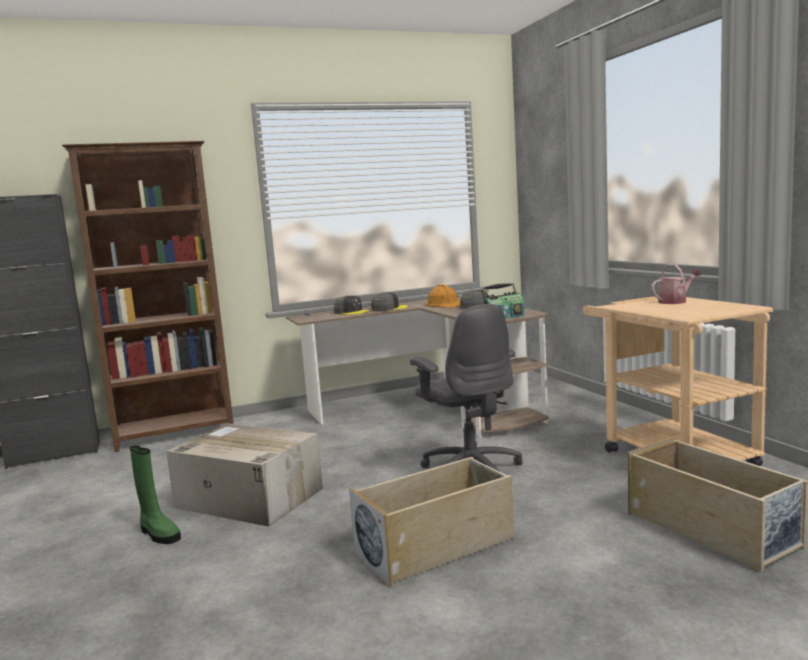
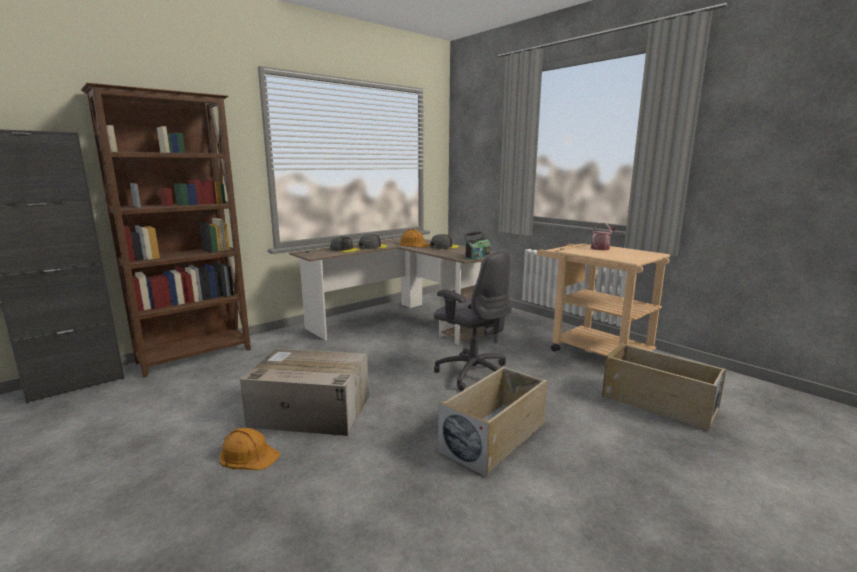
camera: 20 degrees left, 5 degrees up
green boot [130,446,181,544] -> orange hard hat [220,428,280,470]

